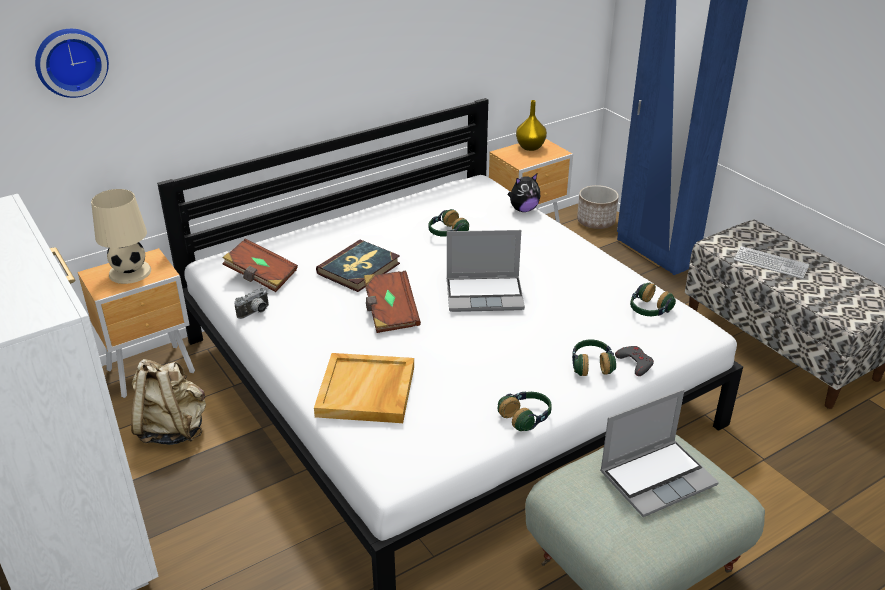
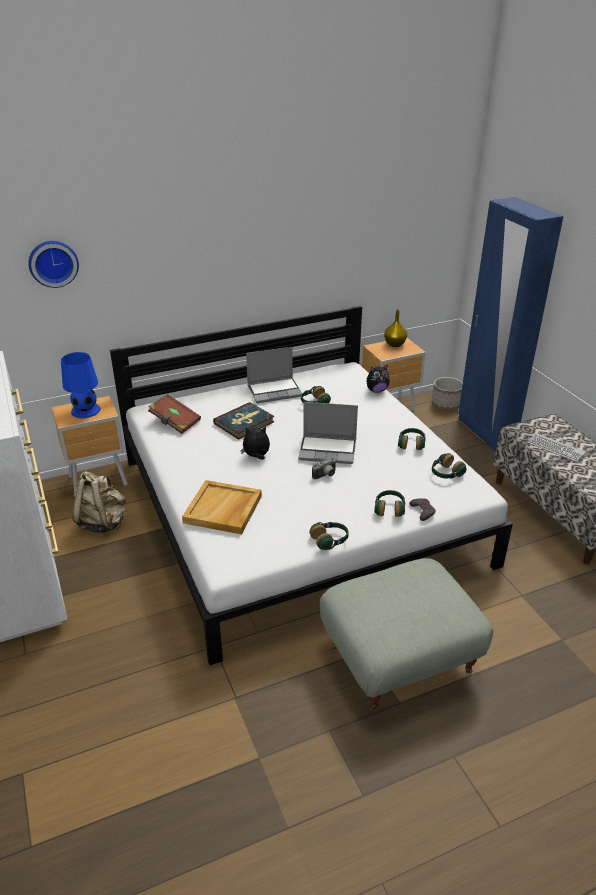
camera: 10 degrees right, 0 degrees up
beige table lamp [91,189,151,284] -> blue table lamp [61,352,101,418]
camera [234,288,269,319] -> camera moved to [312,458,336,479]
brown book [364,271,421,333] -> plush toy [241,426,270,460]
laptop [600,389,719,517] -> laptop moved to [246,347,302,403]
none -> headphones [398,428,425,450]

